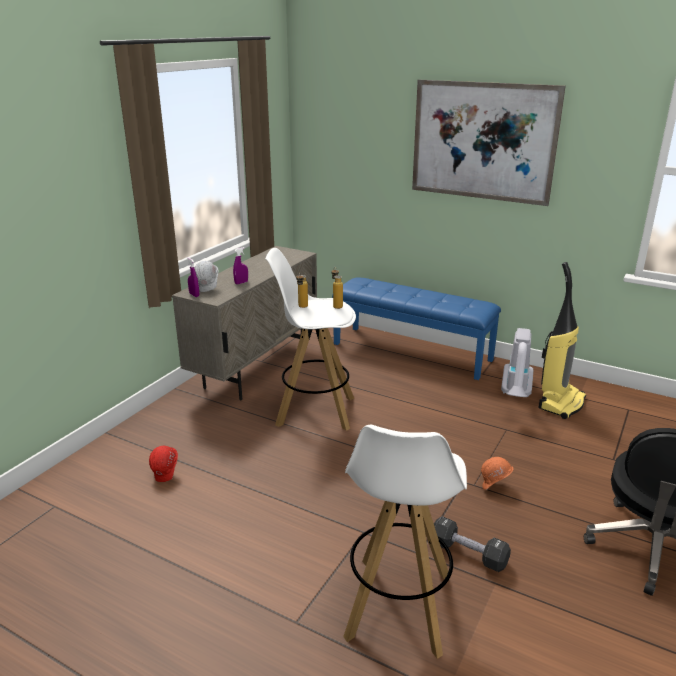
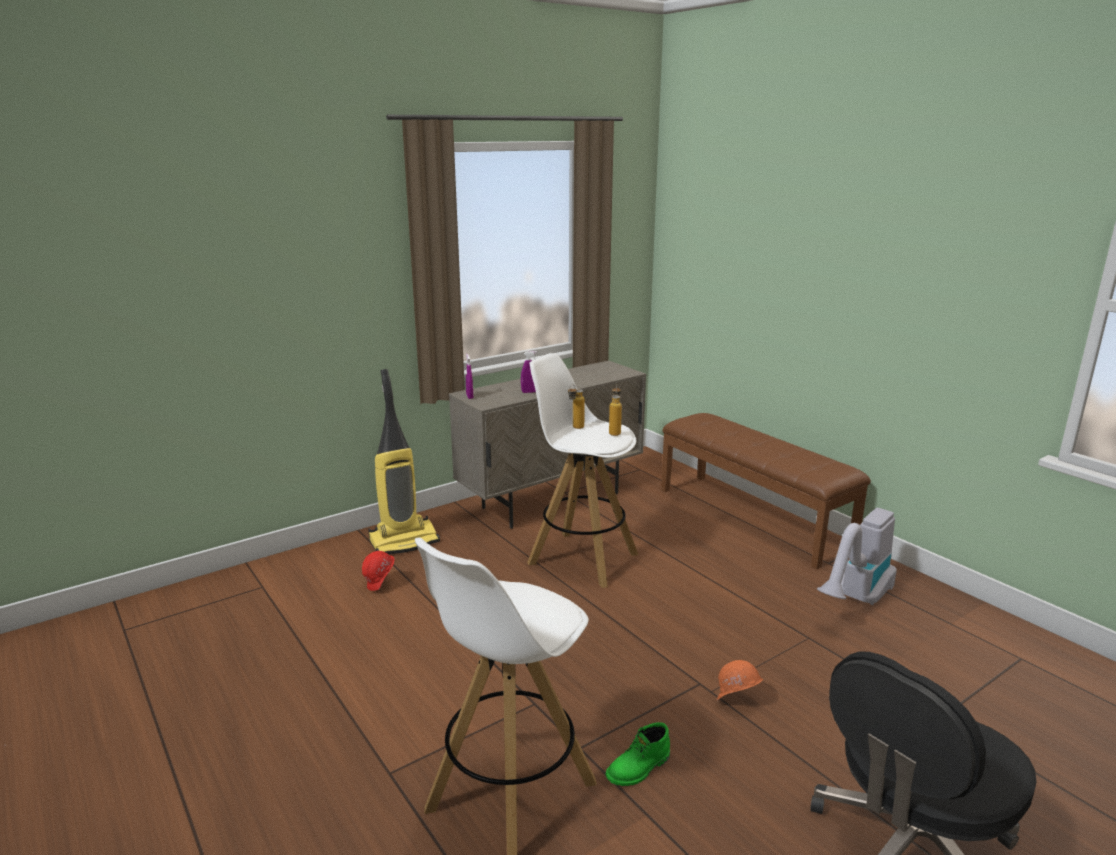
camera: 25 degrees right, 5 degrees down
white hard hat [194,261,219,292] -> none
blue bench [332,277,501,380] -> brown bench [661,413,871,569]
picture [412,80,566,206] -> none
black dumbbell [434,516,511,572] -> green boot [605,722,670,786]
vacuum cleaner [539,262,586,419] -> vacuum cleaner moved to [368,369,440,554]

